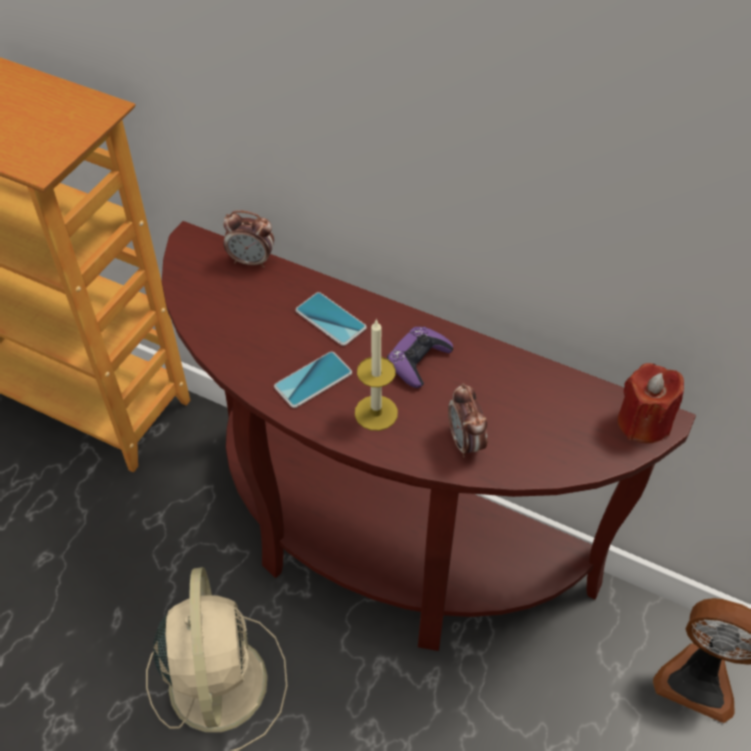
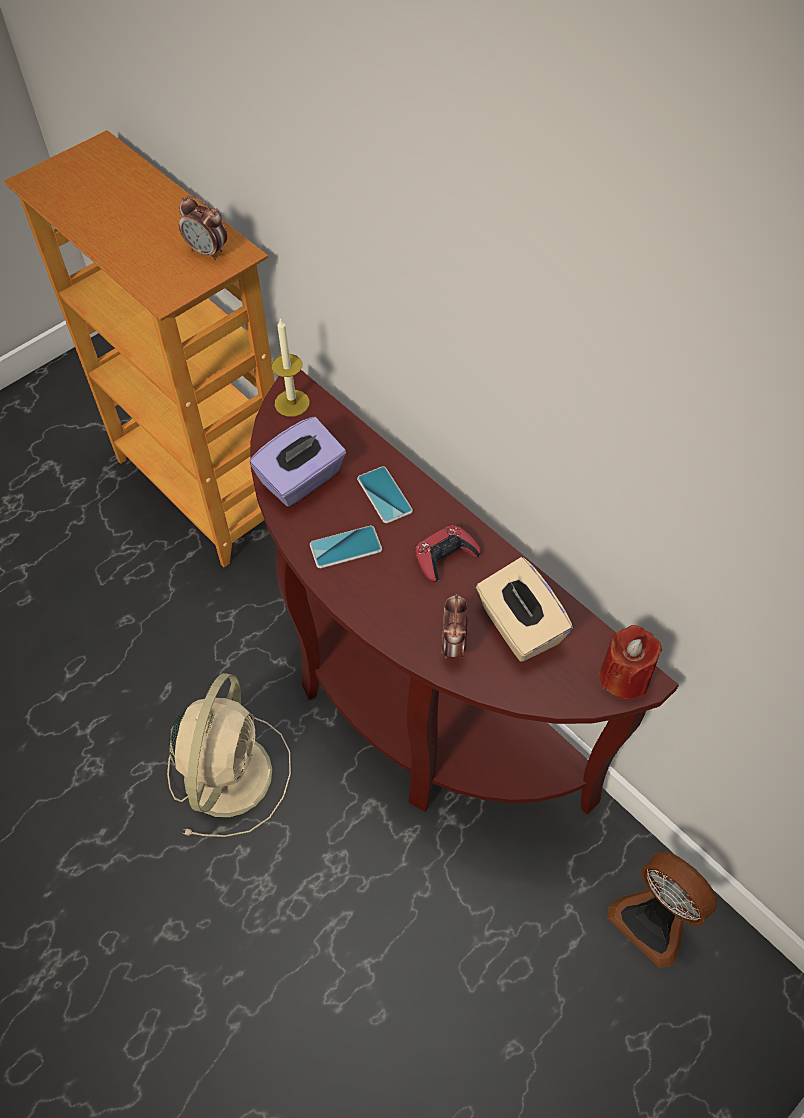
camera: 20 degrees right, 5 degrees up
alarm clock [223,210,274,268] -> alarm clock moved to [179,196,227,260]
candle [355,319,398,431] -> candle moved to [271,318,310,417]
purple game controller [387,327,453,388] -> red game controller [415,525,481,582]
none -> purple tissue box [250,417,346,507]
none -> beige tissue box [476,557,573,662]

